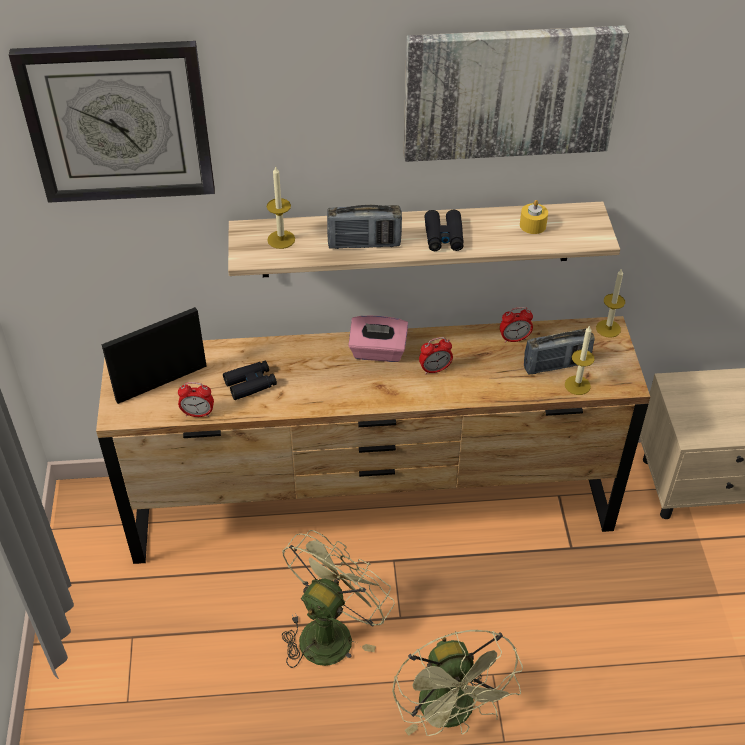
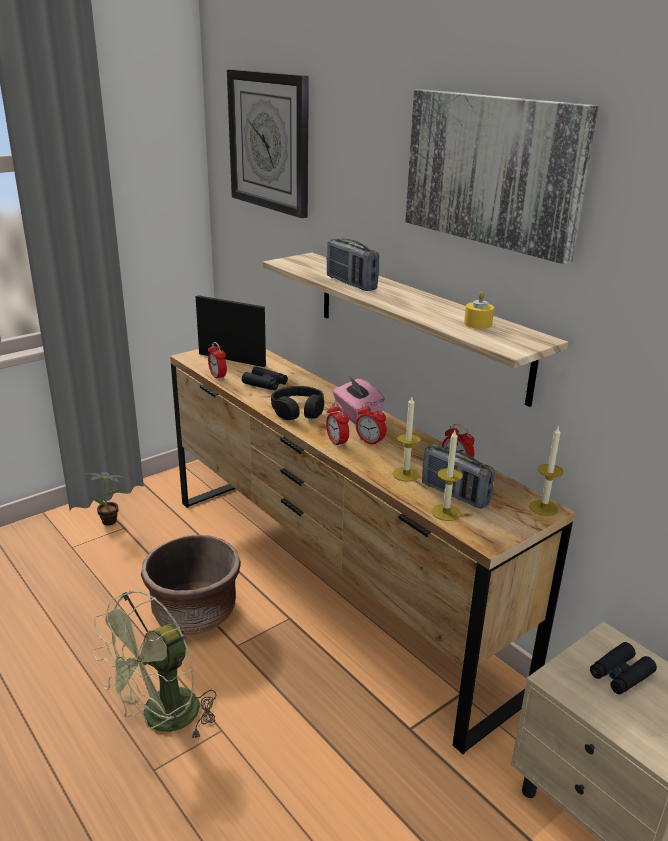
camera: 55 degrees right, 20 degrees down
candle [266,165,295,249] -> candle moved to [393,397,420,482]
green fan [282,530,395,668] -> brown planter [141,535,241,635]
black binoculars [424,210,463,251] -> black binoculars moved to [590,642,657,694]
none -> potted plant [86,472,123,526]
none -> black headphones [271,386,324,420]
none -> alarm clock [326,402,349,448]

